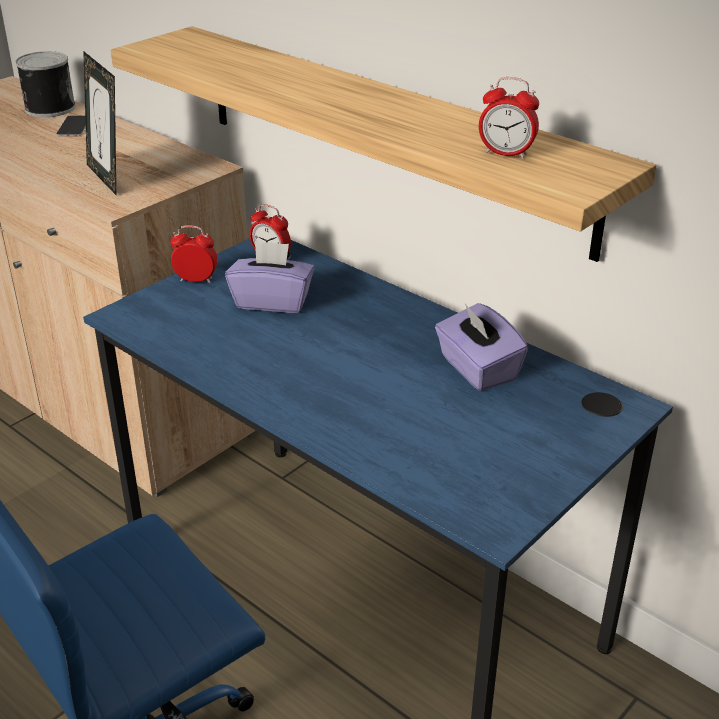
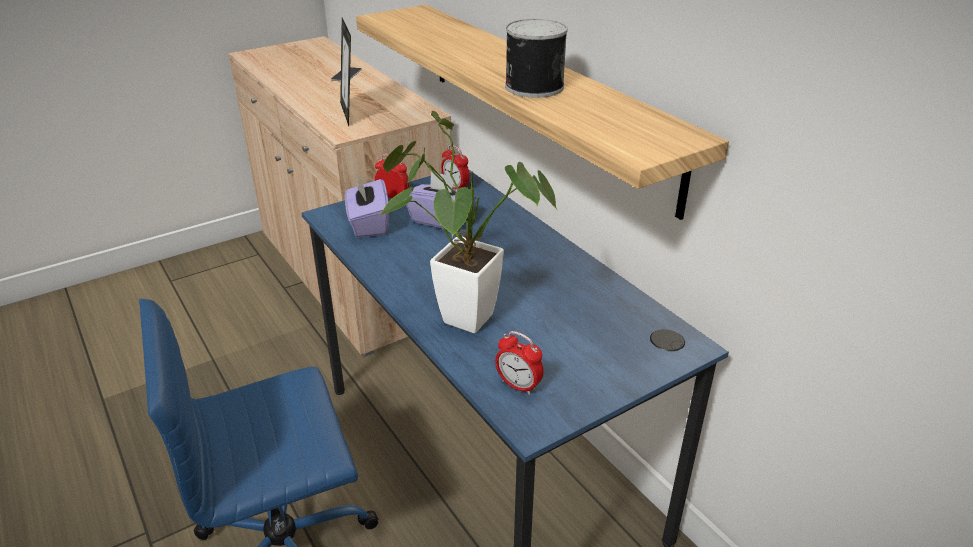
camera: 15 degrees right, 0 degrees up
can [16,51,76,117] -> can moved to [505,18,568,98]
purple tissue box [435,303,528,391] -> purple tissue box moved to [345,176,389,238]
alarm clock [479,77,539,159] -> alarm clock moved to [495,331,544,395]
none -> potted plant [378,111,558,333]

